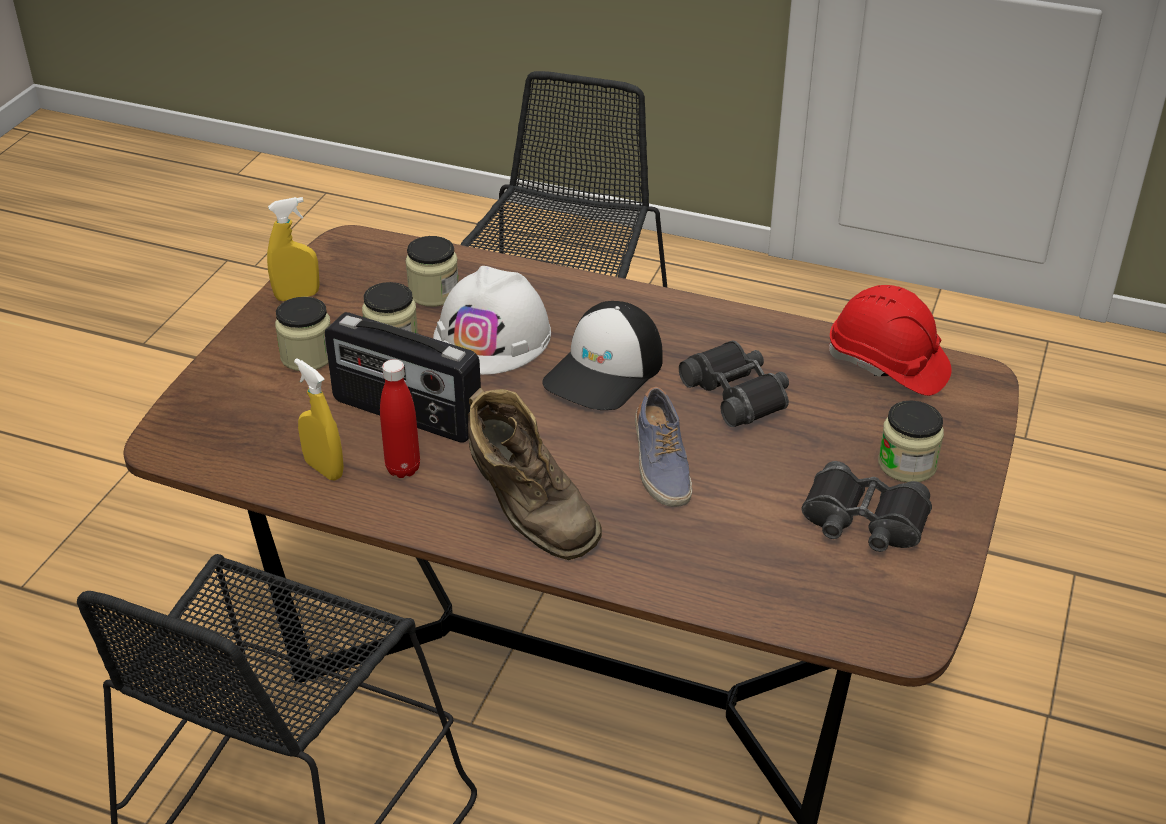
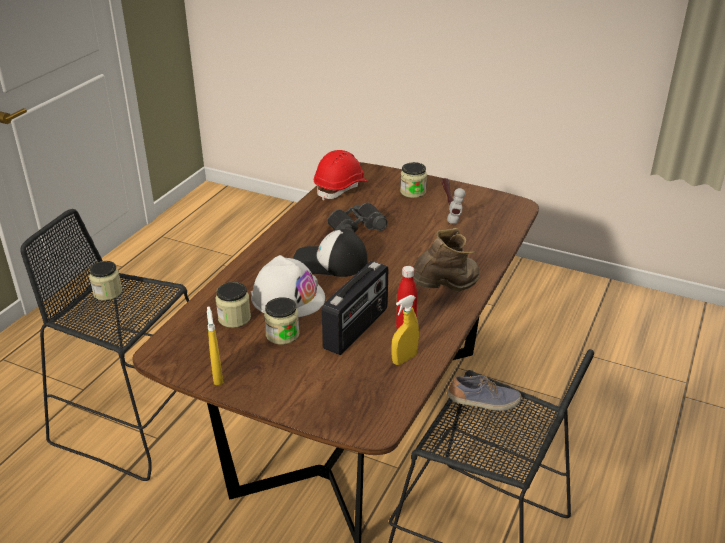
camera: 85 degrees left, 5 degrees down
jar [275,297,330,371] -> jar moved to [89,261,122,301]
cap [542,301,663,410] -> cap turned 150 degrees clockwise [293,229,368,277]
shoe [635,387,692,507] -> shoe moved to [447,375,522,411]
black binoculars [801,461,932,552] -> hammer [441,178,465,224]

